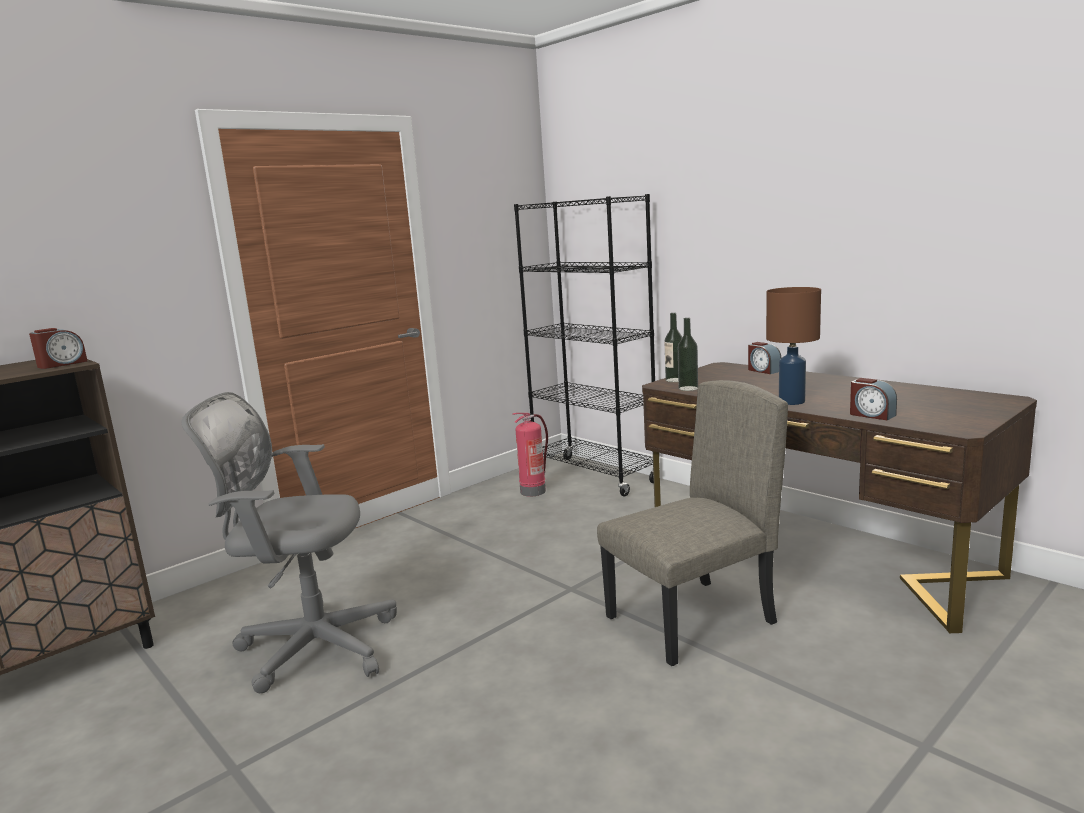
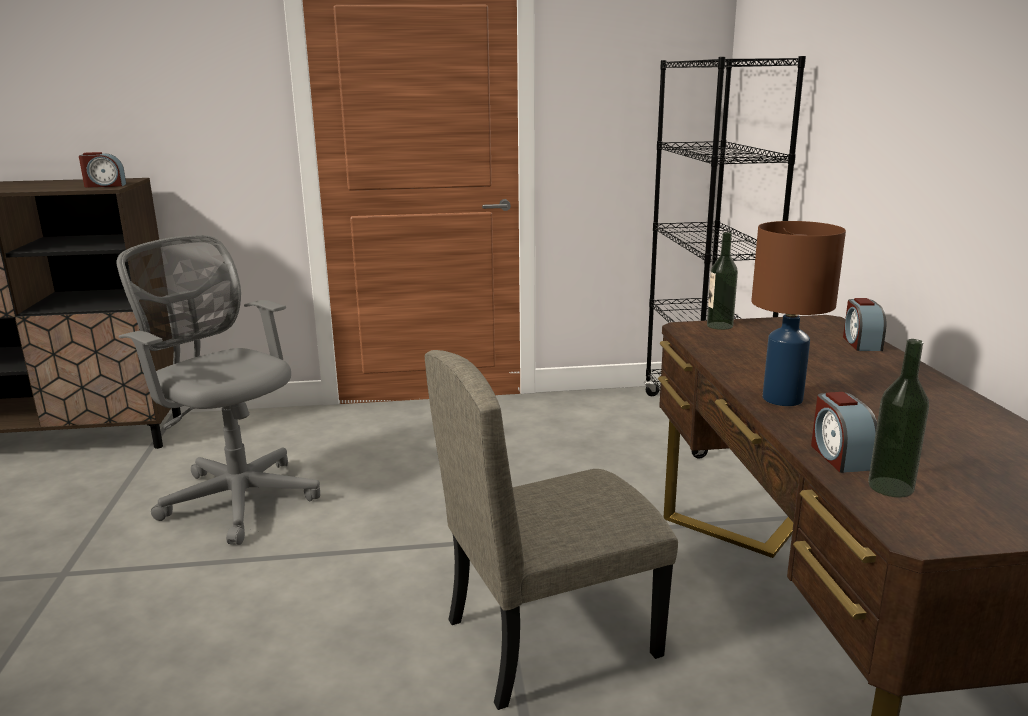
camera: 35 degrees right, 5 degrees up
fire extinguisher [513,413,548,497] -> none
beige chair [597,380,788,666] -> beige chair turned 150 degrees clockwise [425,350,678,710]
bottle [678,318,698,391] -> bottle moved to [868,339,929,497]

